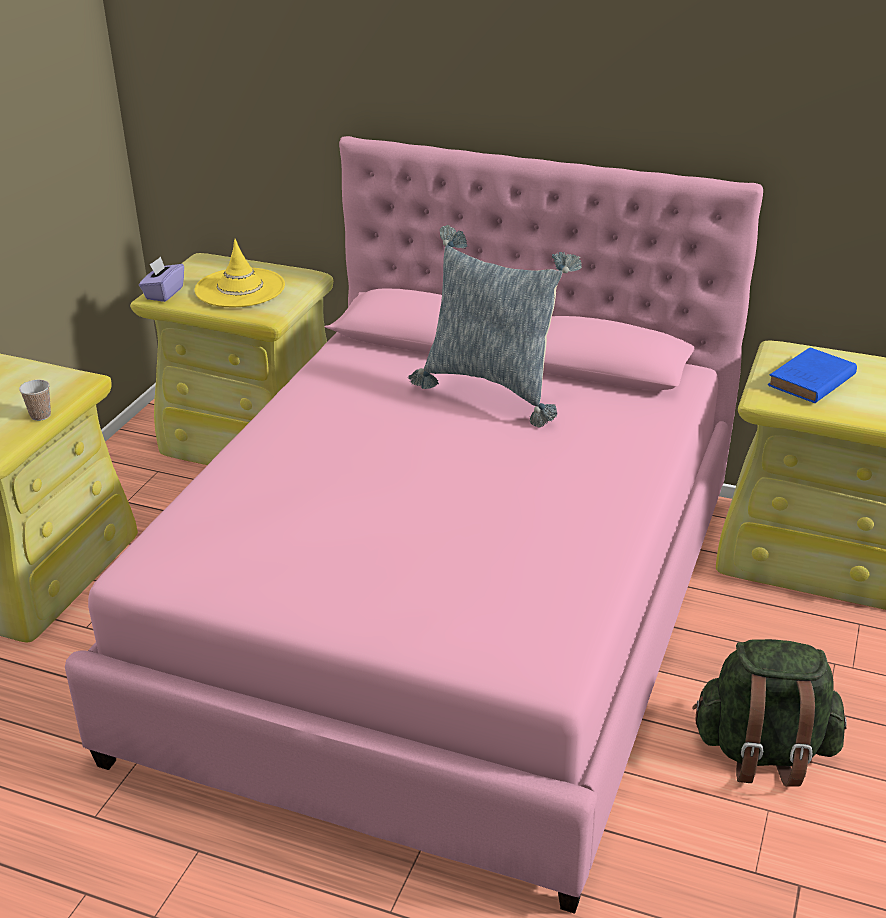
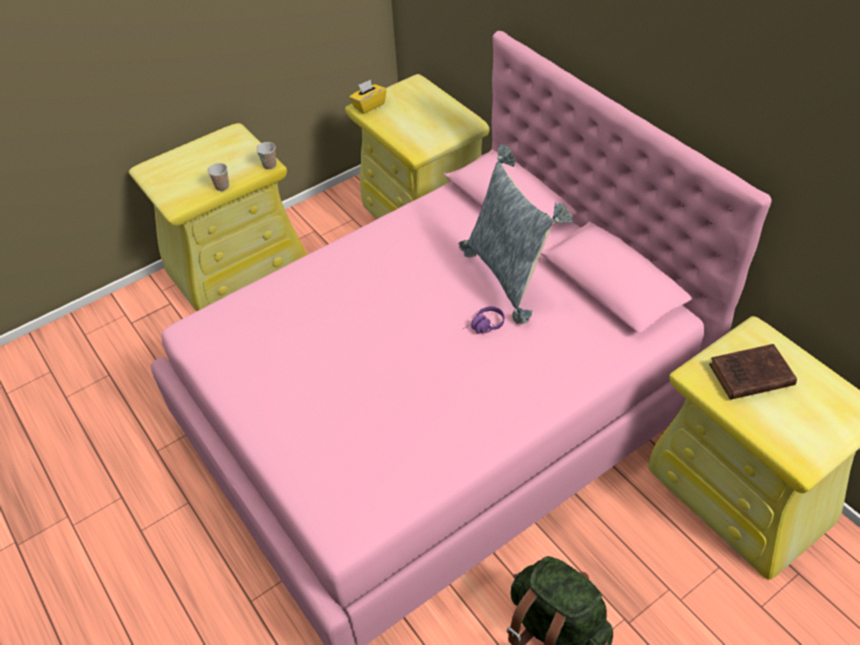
camera: 35 degrees right, 15 degrees up
purple tissue box [139,256,184,302] -> yellow tissue box [349,79,387,114]
yellow hat [195,239,285,307] -> none
blue book [768,347,857,403] -> brown book [709,344,797,400]
none -> cup [256,142,276,170]
none -> purple headphones [463,306,504,334]

